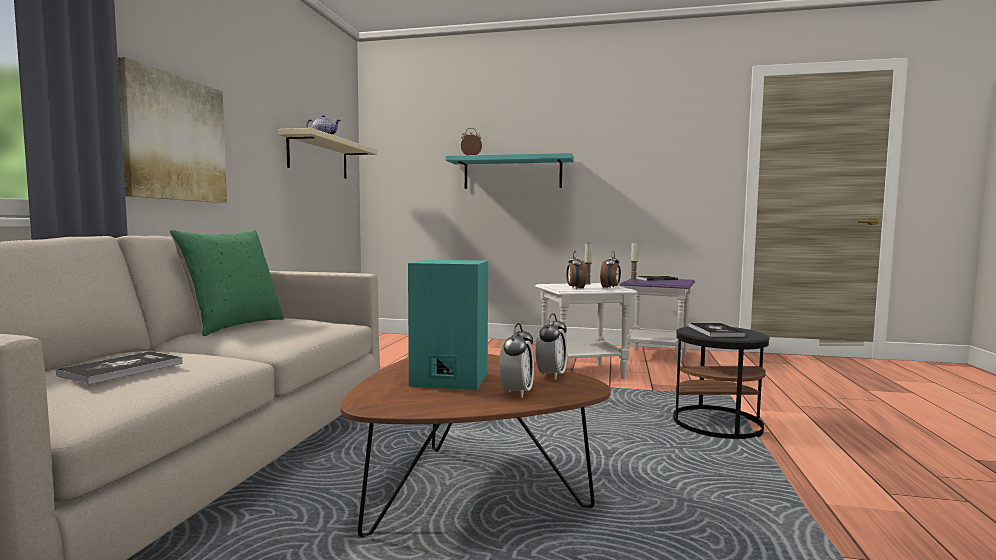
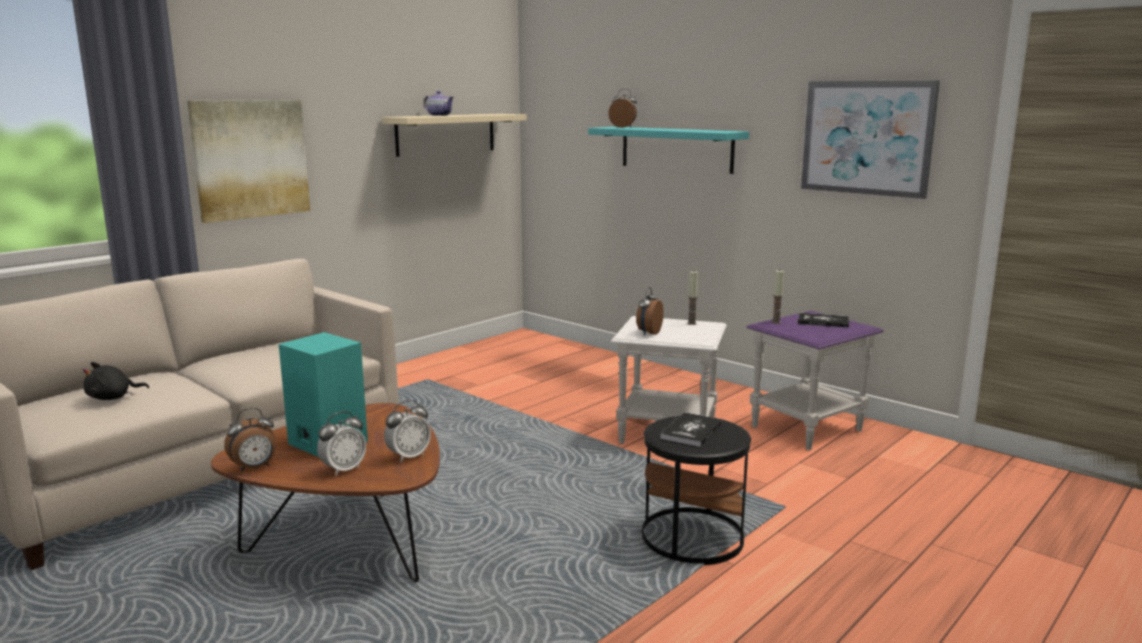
camera: 30 degrees right, 10 degrees up
book [56,351,183,384] -> black plush toy [83,362,149,400]
green pillow [170,230,284,336] -> none
alarm clock [600,251,621,289] -> alarm clock moved to [224,408,276,472]
none -> picture [801,80,940,199]

